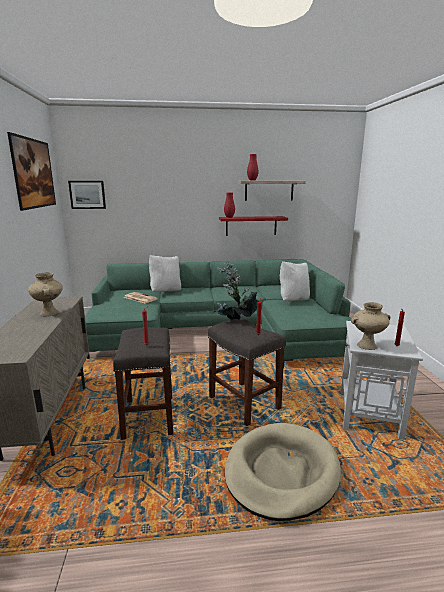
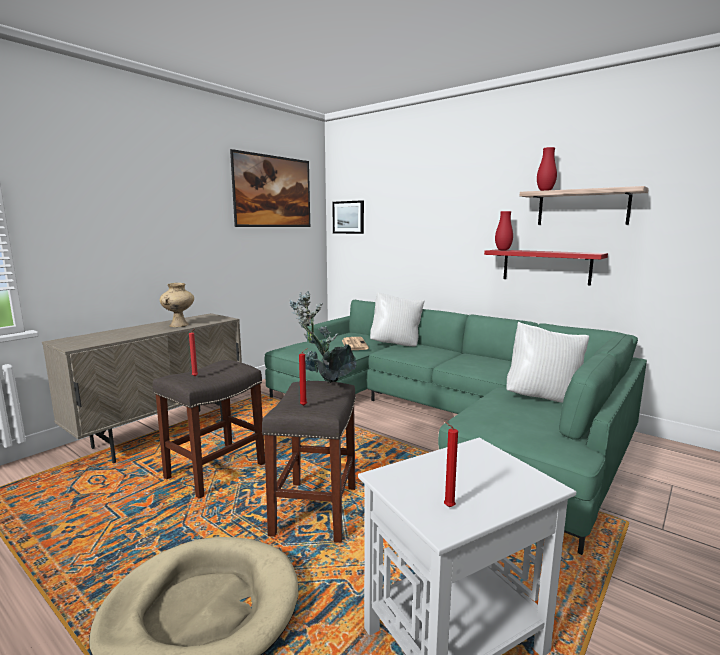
camera: 45 degrees right, 5 degrees down
beige vase [351,302,390,350] -> none

